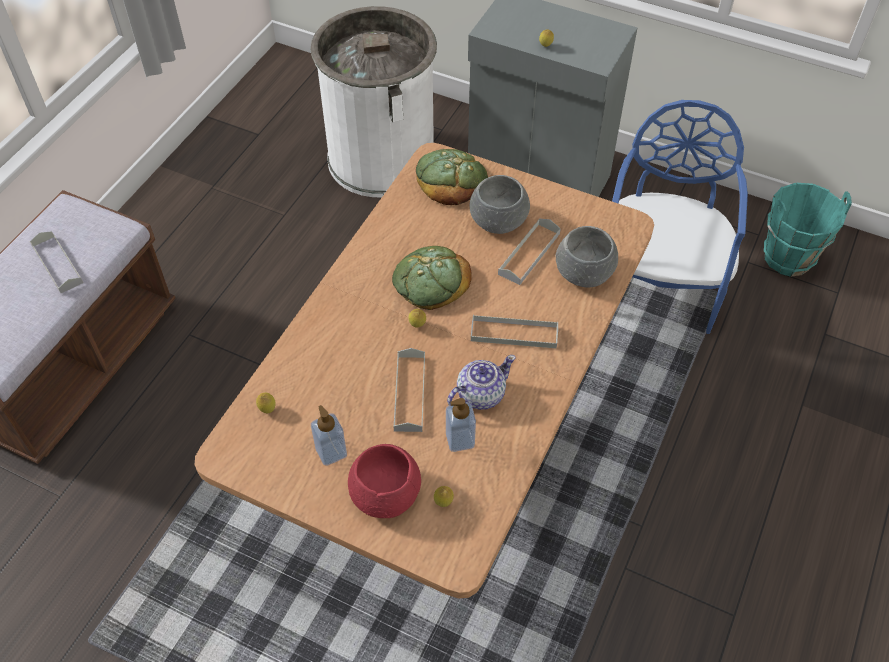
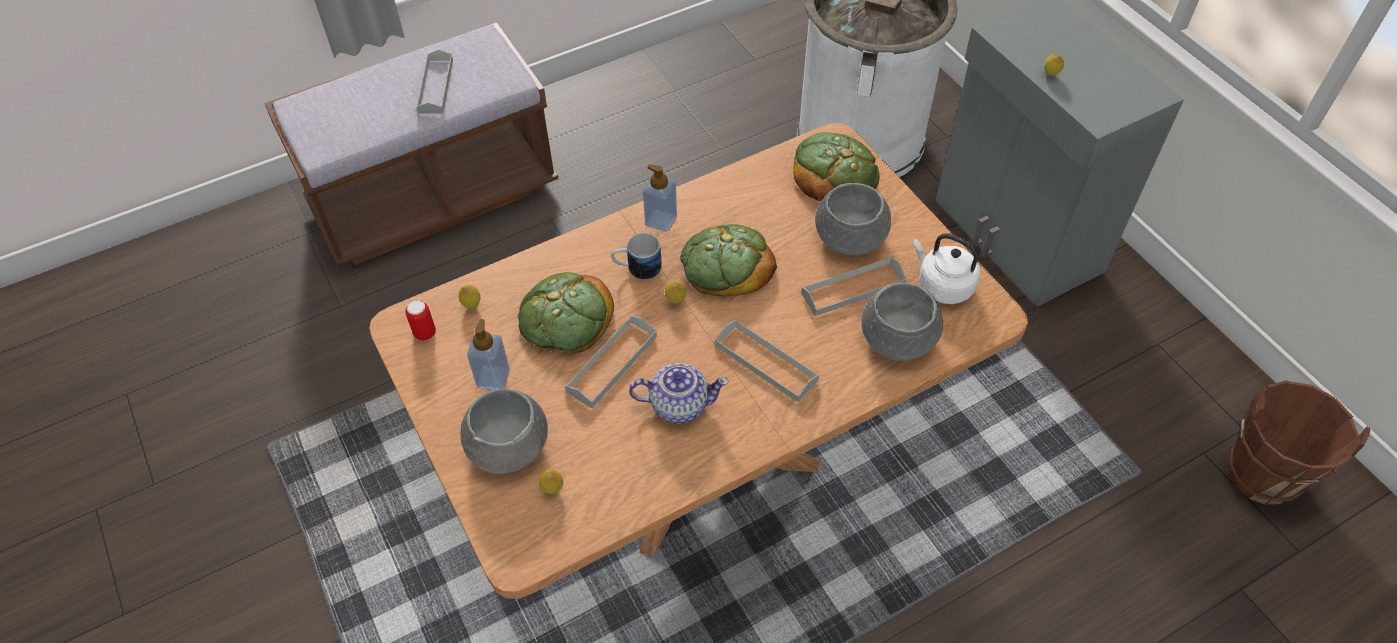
camera: 35 degrees right, 0 degrees up
red bowl [348,444,421,518] -> grey bowl [460,389,548,474]
soap dispenser [446,398,476,452] -> soap dispenser moved to [643,164,677,232]
blue chair [612,100,748,334] -> none
turquoise bucket [764,183,852,276] -> brown bucket [1228,380,1370,504]
none -> can [405,300,436,341]
none -> bread [518,272,614,354]
none -> mug [611,233,662,280]
none -> white kettle [913,233,980,304]

